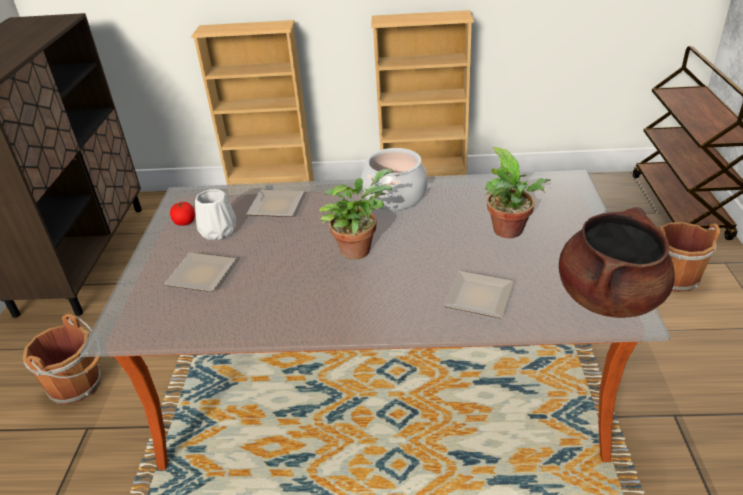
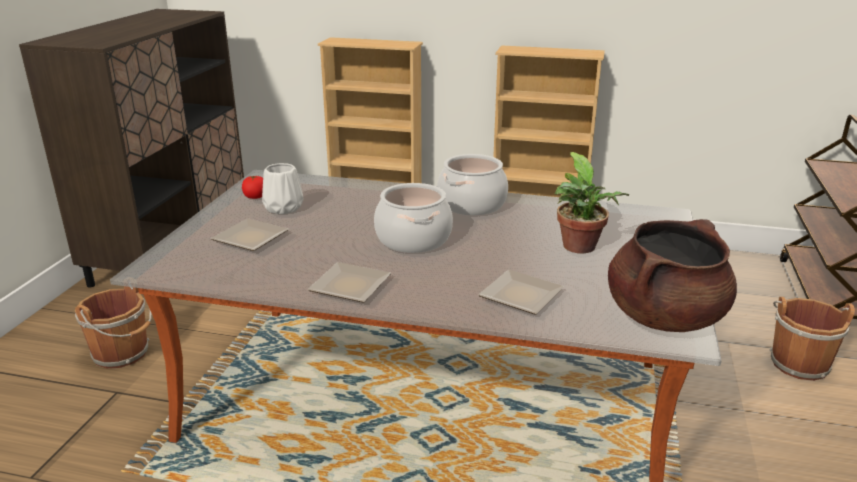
camera: 10 degrees right, 10 degrees down
plate [246,190,304,217] -> plate moved to [307,262,391,303]
potted plant [319,169,393,260] -> cooking pot [374,183,453,253]

